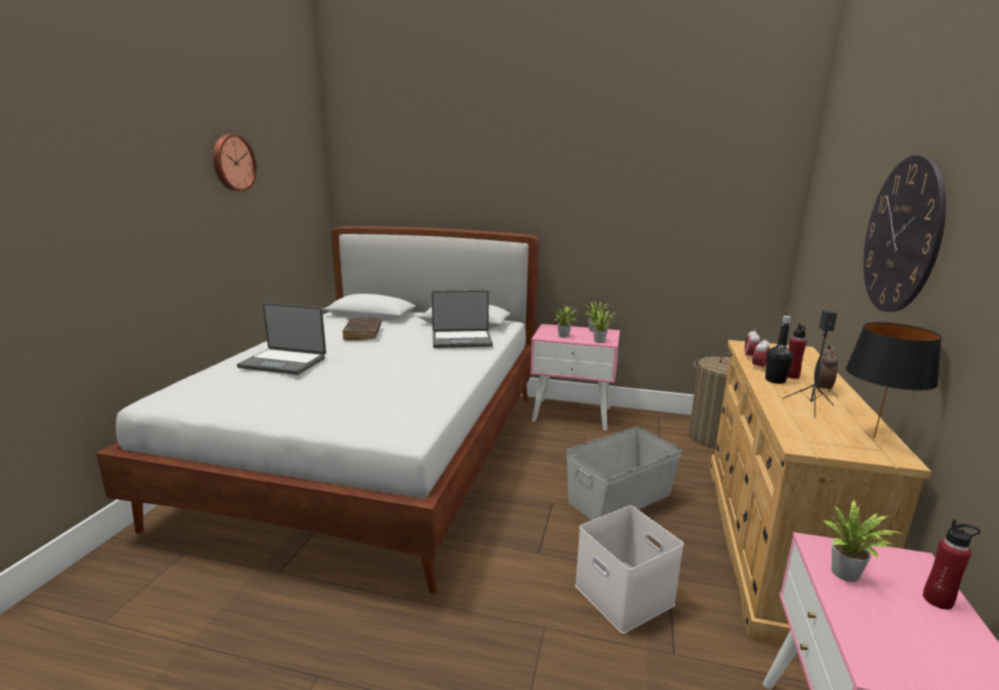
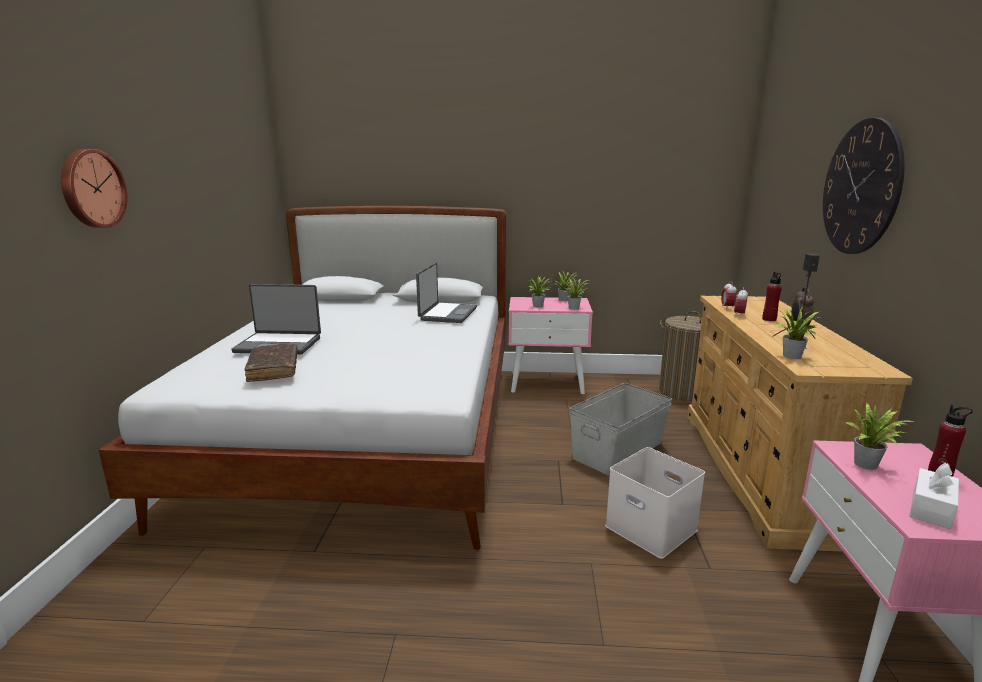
camera: 10 degrees left, 0 degrees up
wall clock [213,134,257,191] -> wall clock moved to [61,149,128,228]
brown book [342,317,381,340] -> brown book moved to [245,343,298,382]
laptop [432,290,493,348] -> laptop turned 60 degrees counterclockwise [416,263,477,323]
black bottle [765,316,793,384] -> none
black table lamp [846,322,942,438] -> none
none -> potted plant [774,307,818,359]
none -> white tissue box [910,463,959,529]

